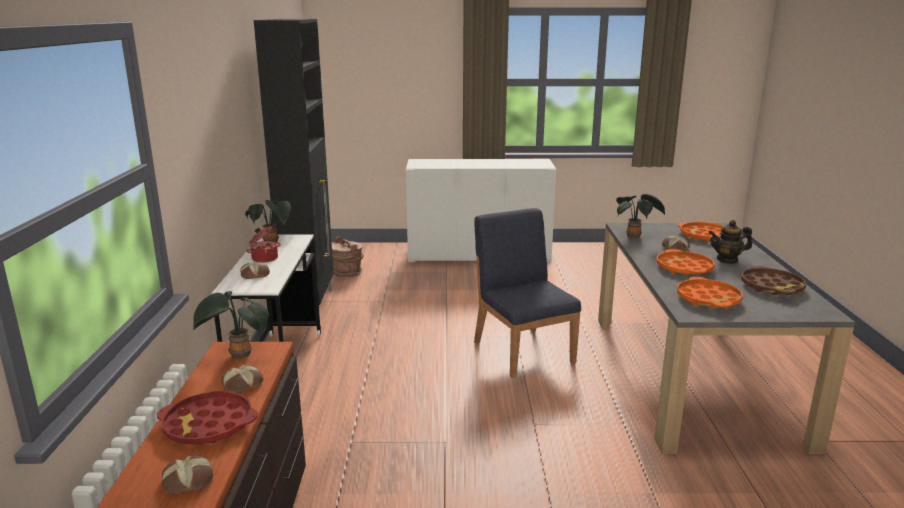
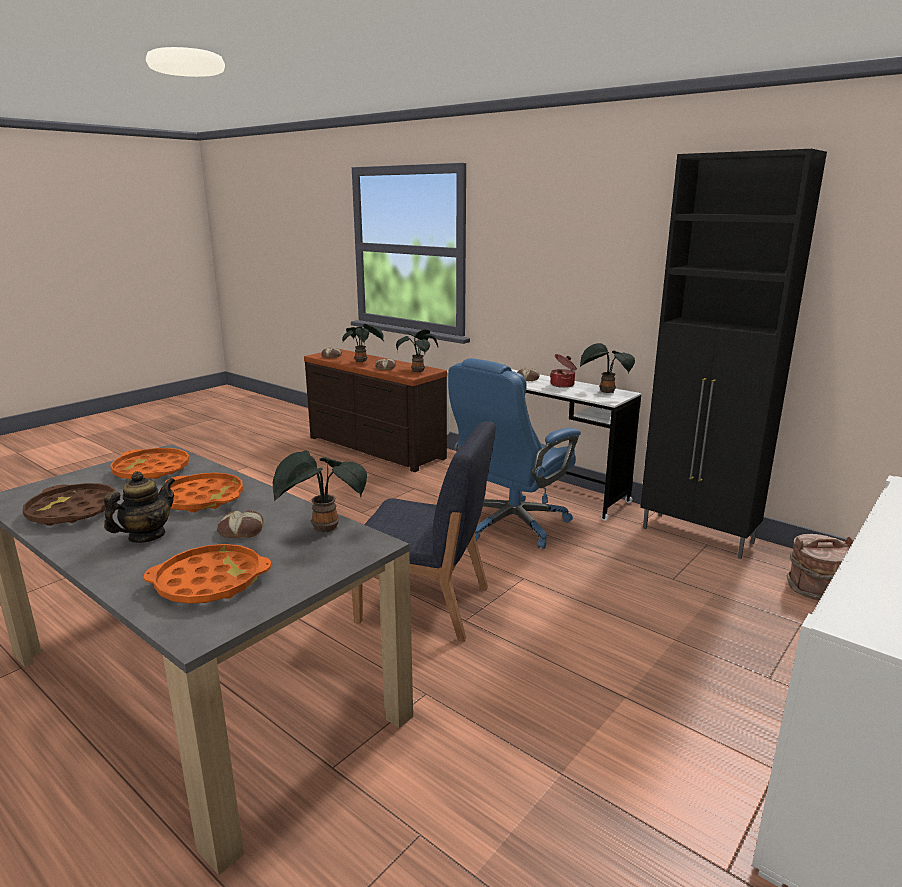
camera: 130 degrees right, 0 degrees up
red tray [157,391,258,445] -> potted plant [342,324,384,362]
none -> blue office chair [448,358,581,549]

